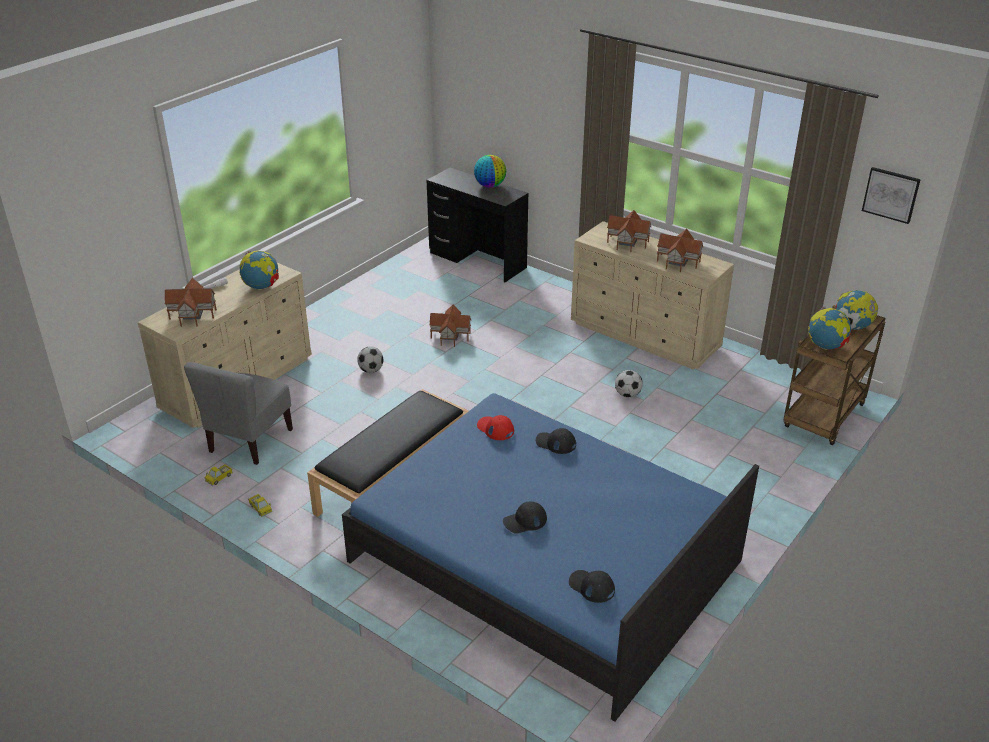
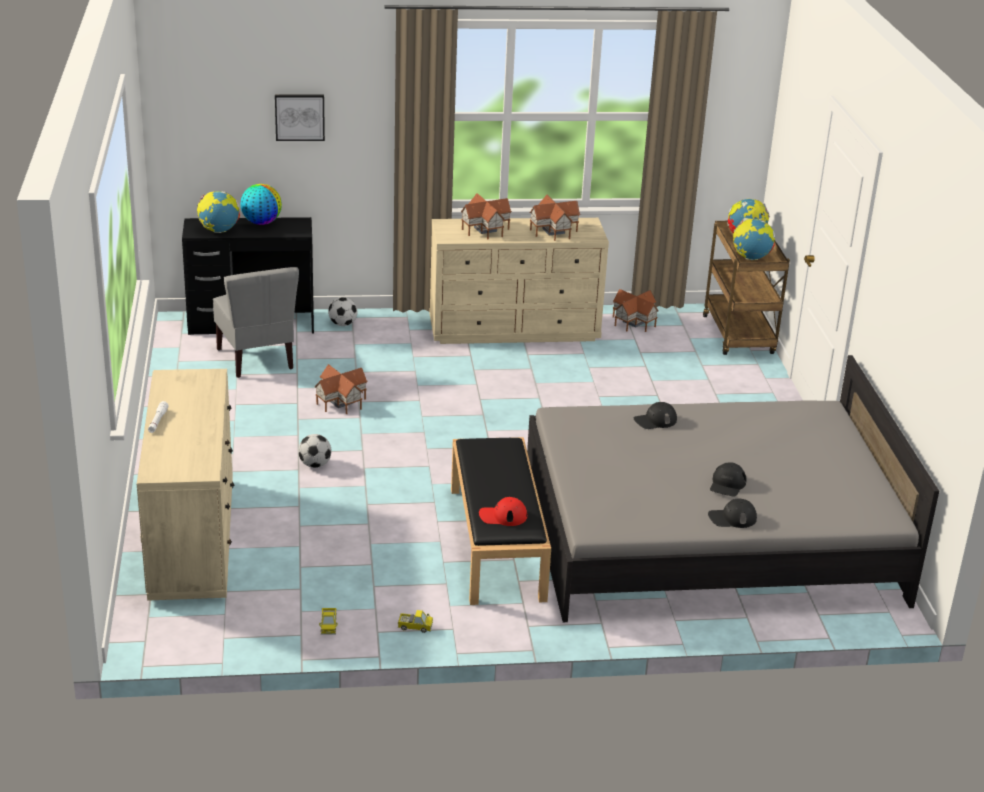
camera: 45 degrees left, 5 degrees down
toy house [164,278,217,327] -> toy house moved to [613,289,659,332]
grey chair [184,362,293,465] -> grey chair moved to [213,267,299,378]
globe [239,250,279,290] -> globe moved to [197,191,240,233]
blue bed [342,393,759,722] -> grey bed [527,355,939,622]
red cap [477,415,514,440] -> red cap moved to [479,497,527,526]
black cap [569,570,615,603] -> black cap moved to [708,498,757,528]
football [615,370,643,398] -> football moved to [328,297,357,326]
picture [862,167,921,224] -> picture moved to [275,95,325,141]

